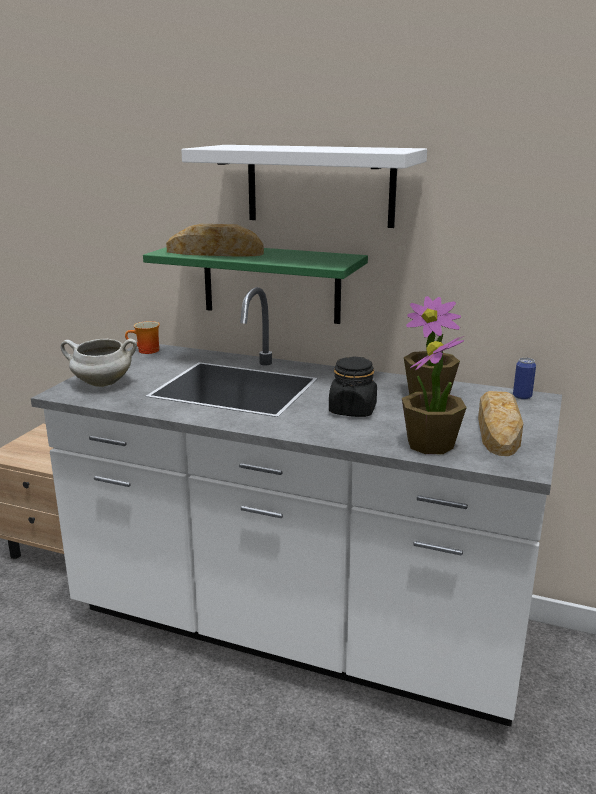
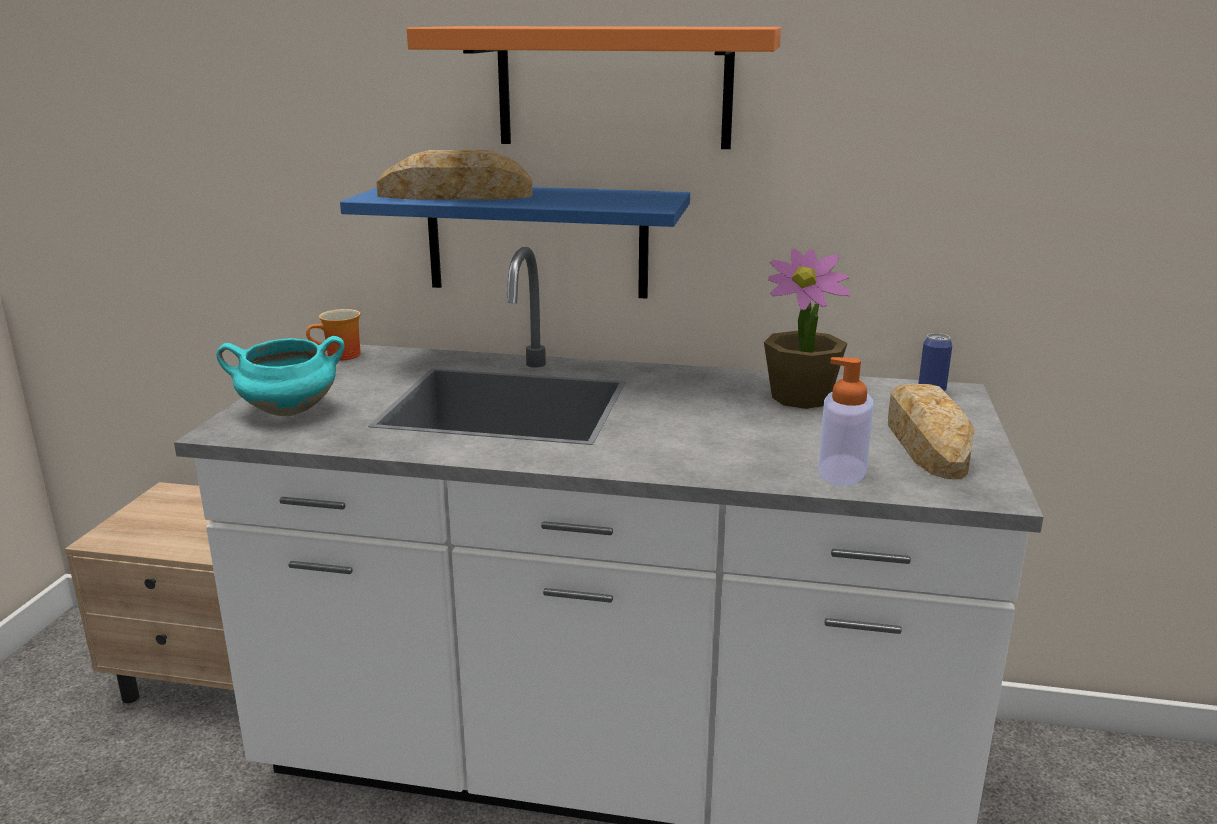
camera: 10 degrees left, 0 degrees up
white cooking pot [60,339,137,387] -> turquoise cooking pot [216,336,345,416]
green shelf [143,247,368,324] -> blue shelf [340,187,690,299]
white shelf [181,145,427,228] -> orange shelf [406,26,781,149]
black jar [329,356,377,417] -> none
potted plant [402,336,467,454] -> soap dispenser [819,357,874,486]

